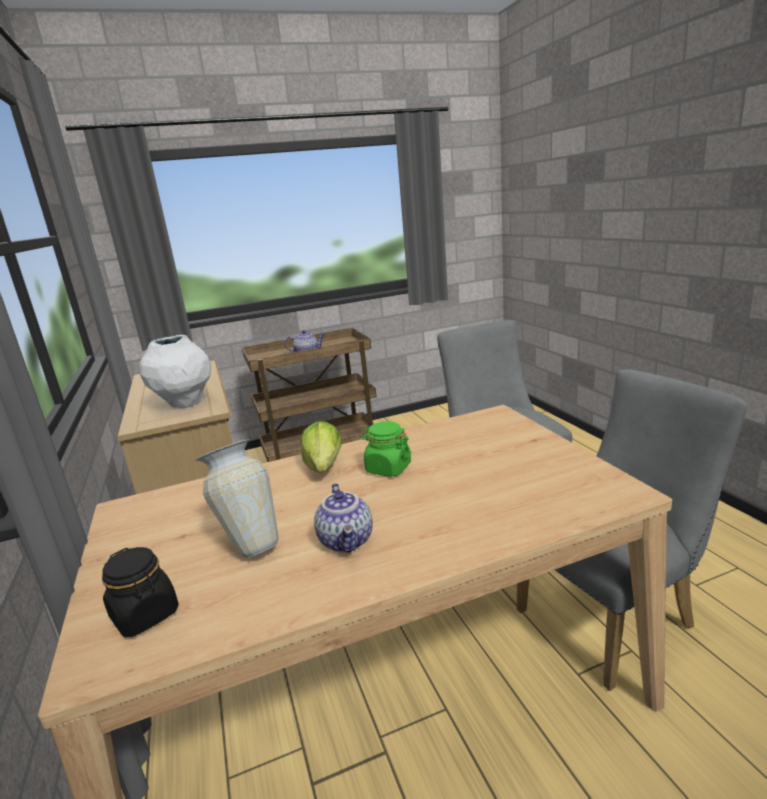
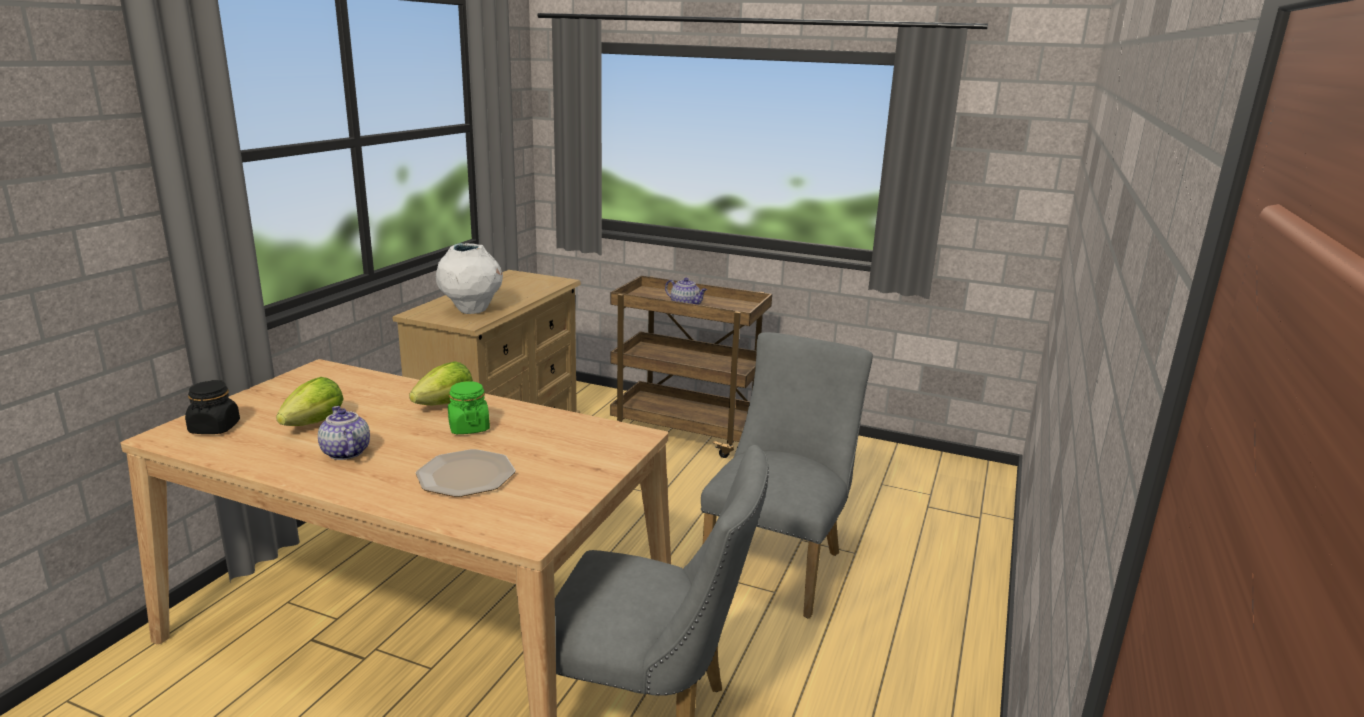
camera: 40 degrees right, 0 degrees up
vase [196,439,279,558] -> lettuce [276,377,344,426]
teapot [314,483,373,552] -> teapot turned 120 degrees clockwise [318,406,370,460]
none -> plate [416,449,515,497]

